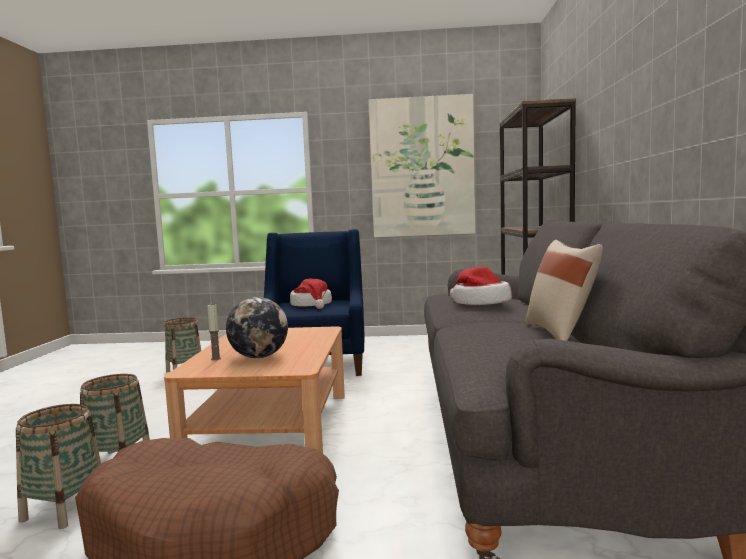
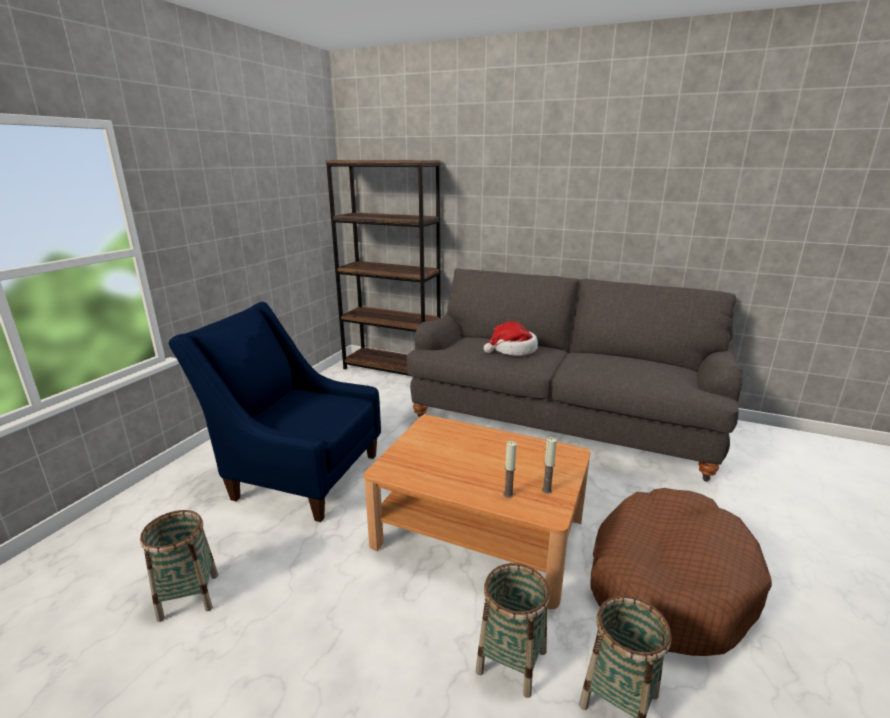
camera: 70 degrees left, 15 degrees up
globe [226,297,288,358] -> none
hat [290,278,332,309] -> none
picture [368,94,476,237] -> none
beige pillow [526,240,603,341] -> none
none -> candle [542,437,557,494]

